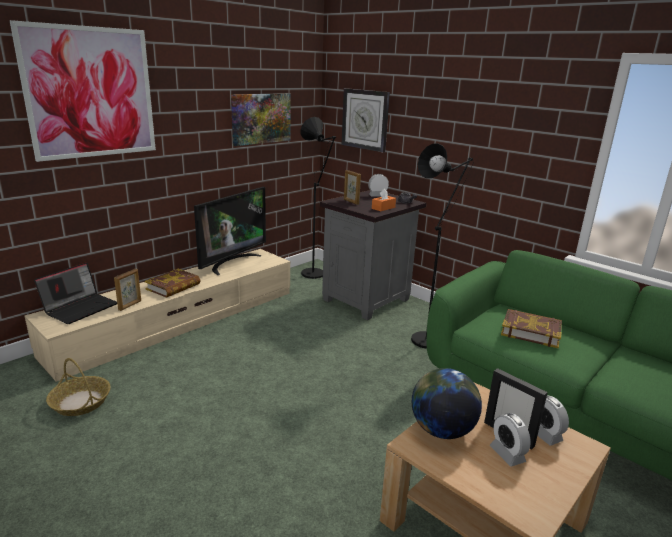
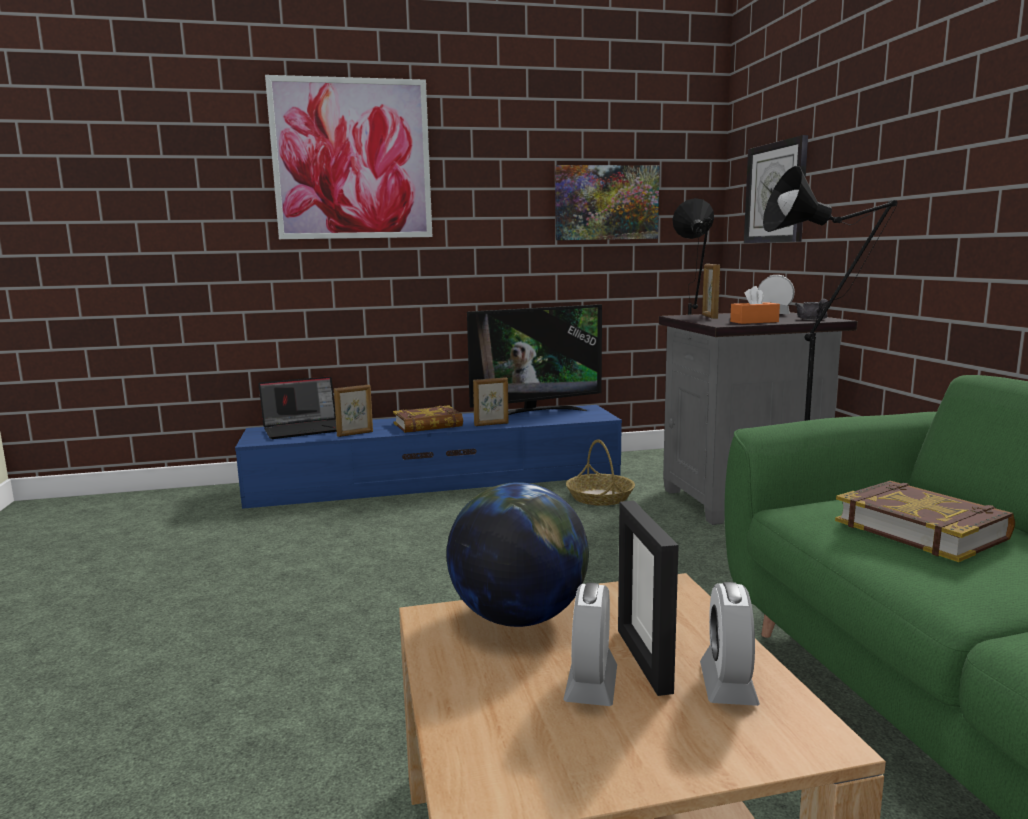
camera: 35 degrees right, 10 degrees down
beige tv stand [25,249,291,382] -> blue tv stand [235,405,622,509]
basket [46,358,111,416] -> basket moved to [566,439,635,506]
none -> picture frame [473,377,509,426]

